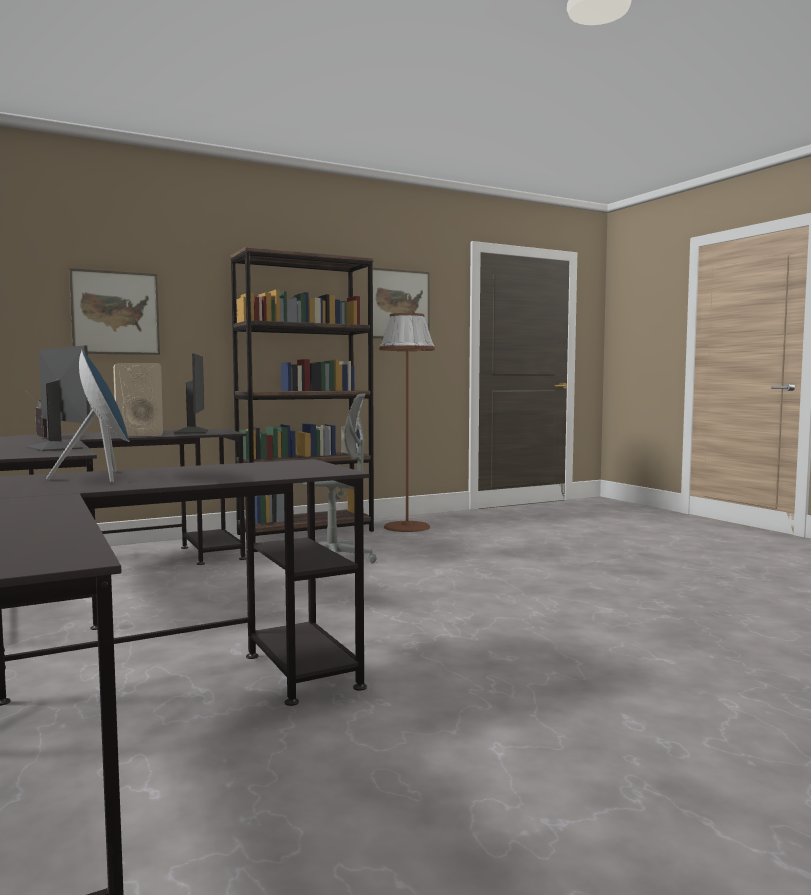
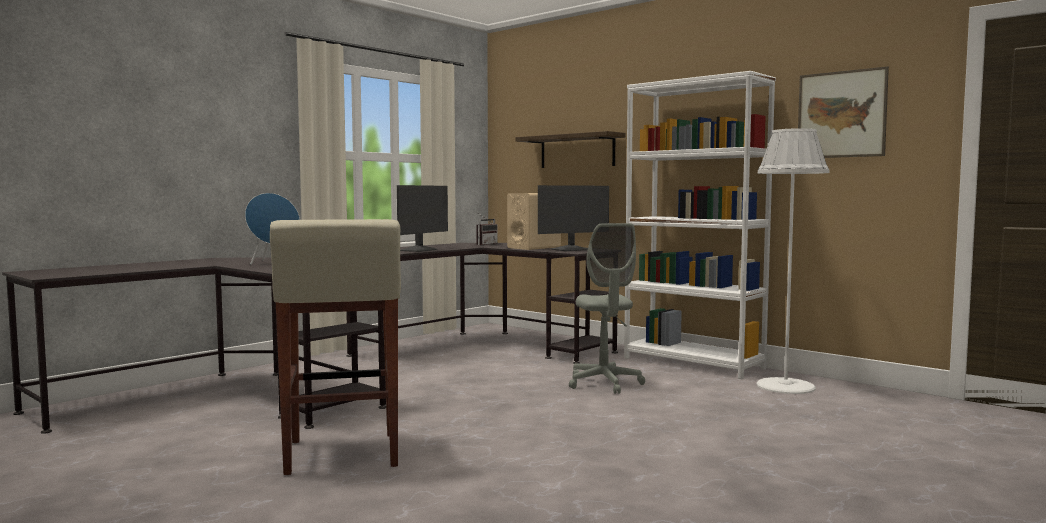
camera: 70 degrees right, 0 degrees up
picture [69,268,160,355] -> shelf [516,131,626,168]
brown bookcase [230,247,374,543] -> white bookcase [624,71,776,379]
brown floor lamp [379,313,435,532] -> white floor lamp [757,128,830,394]
none -> beige stool [270,219,401,475]

